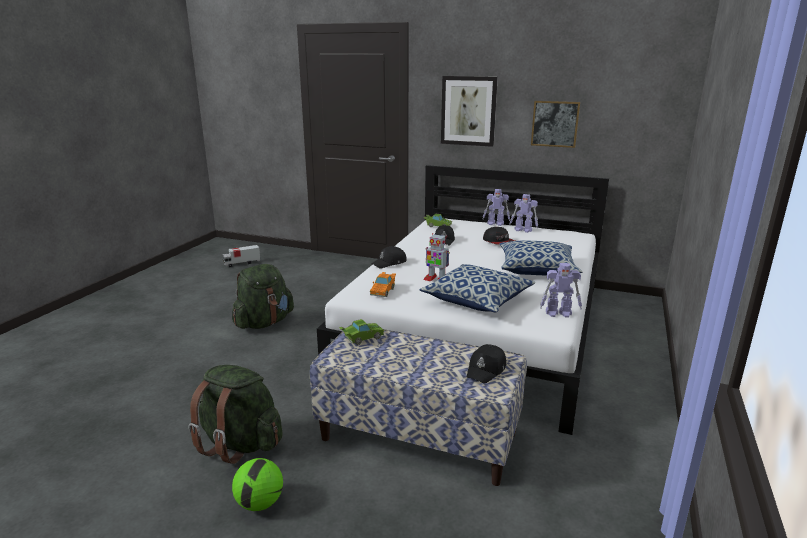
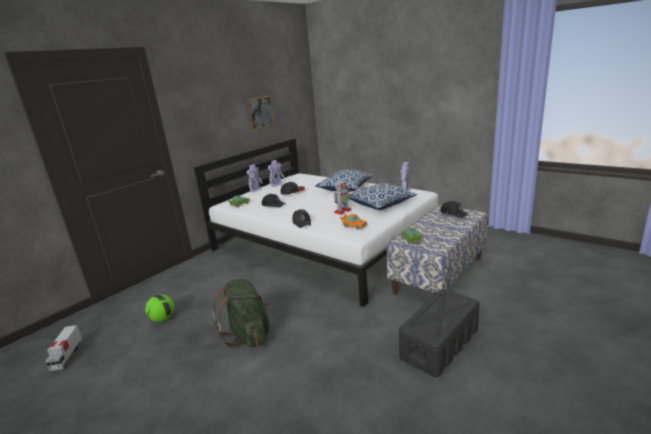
camera: 70 degrees left, 0 degrees up
green backpack [188,365,283,464] -> black storage box [399,289,479,377]
football [232,458,283,511] -> football moved to [145,294,174,322]
picture [441,76,498,147] -> none

